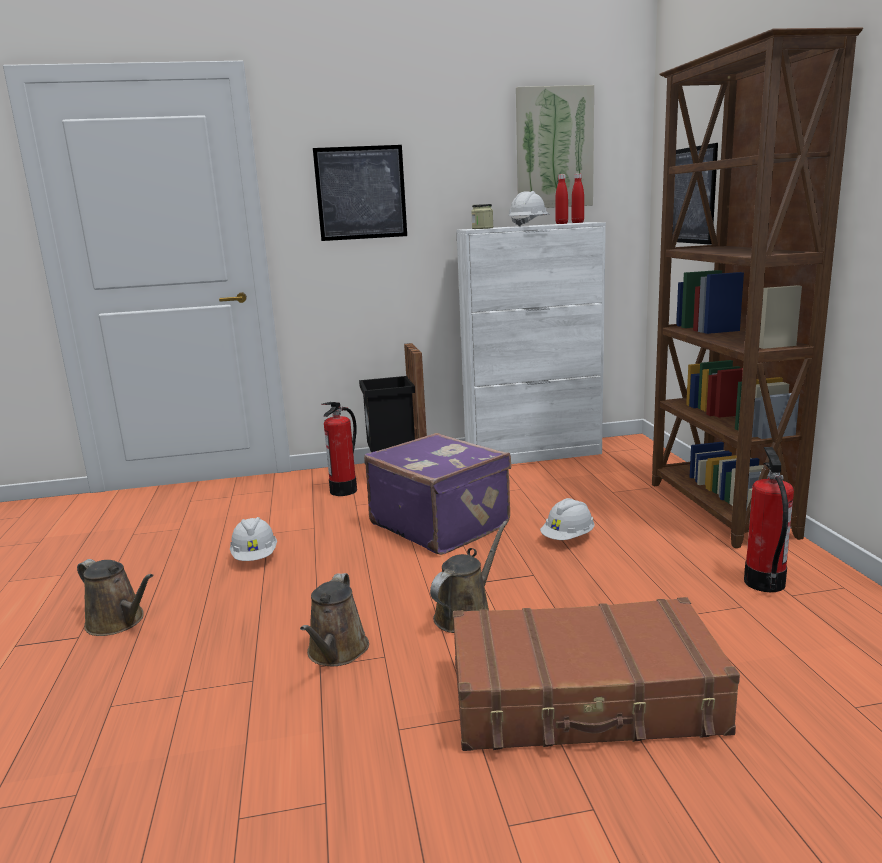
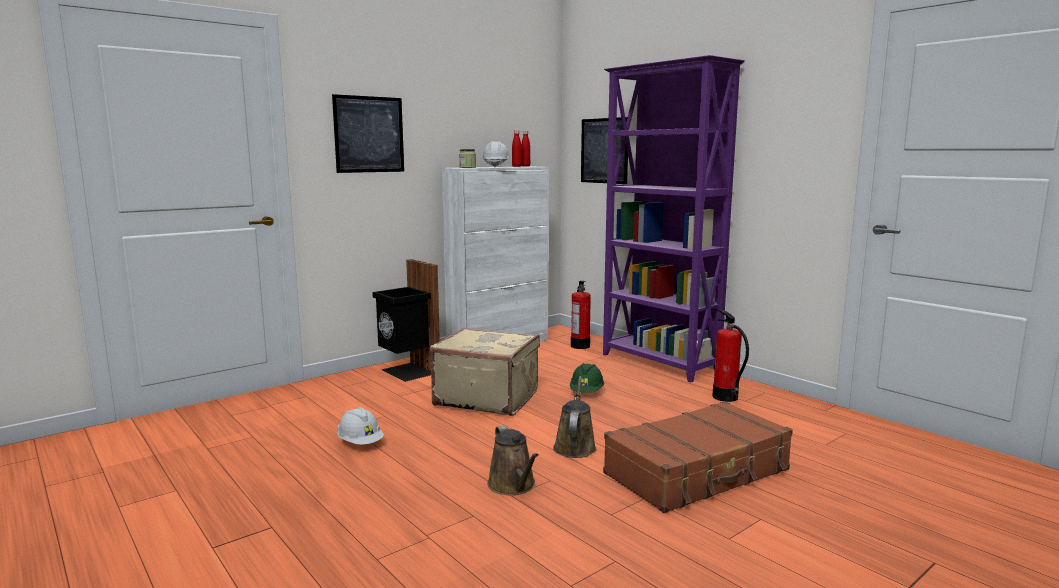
camera: 30 degrees left, 5 degrees down
brown watering can [77,559,153,636] -> none
fire extinguisher [321,402,357,496] -> fire extinguisher moved to [571,281,591,349]
purple suitcase [364,433,511,555] -> beige suitcase [430,328,540,416]
picture [516,85,594,208] -> none
white hard hat [540,498,594,540] -> green hard hat [570,363,604,393]
brown bookcase [652,27,863,548] -> purple bookcase [603,55,745,382]

